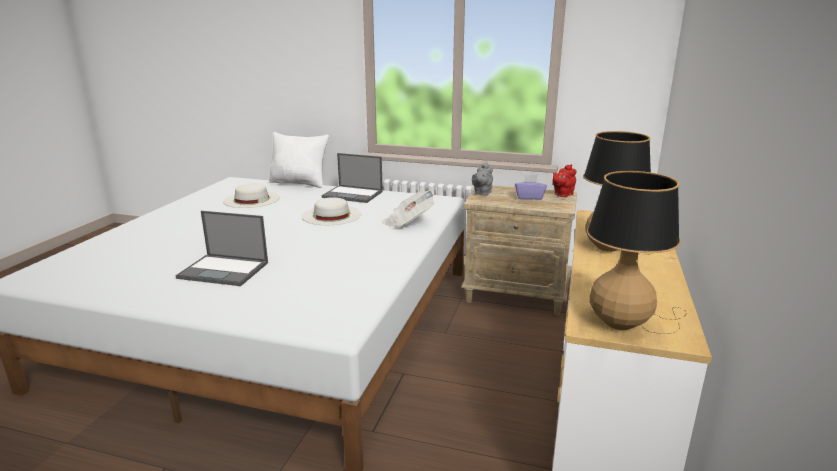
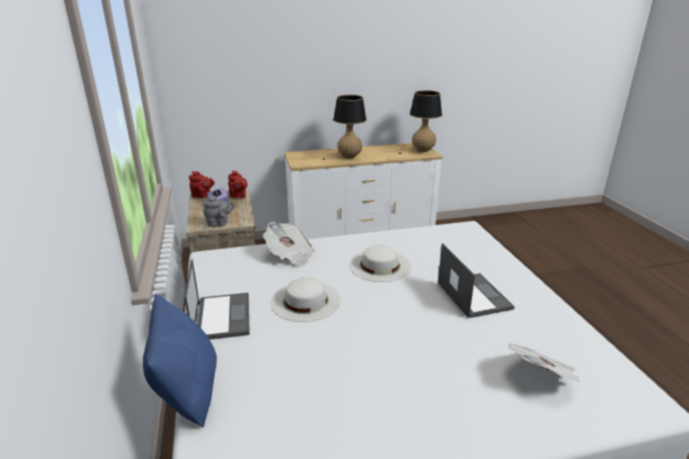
camera: 120 degrees left, 5 degrees up
white hat [223,183,280,208] -> white hat moved to [349,245,411,282]
white pillow [269,132,329,188] -> blue pillow [143,294,217,427]
none -> red teapot [228,170,247,199]
none -> newspaper [508,343,580,382]

